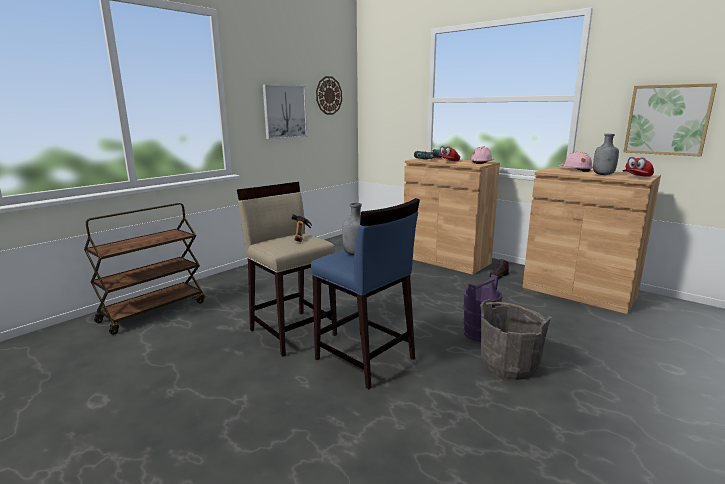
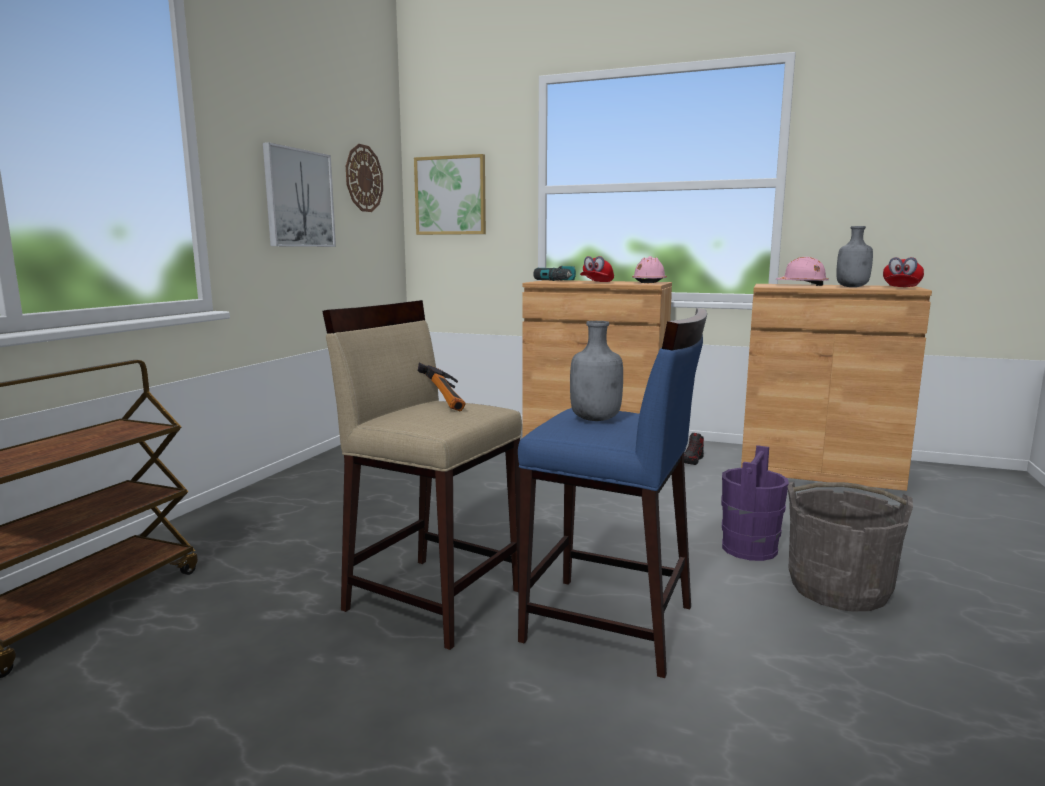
camera: 20 degrees left, 5 degrees down
picture [623,83,717,157] -> picture moved to [414,154,486,235]

